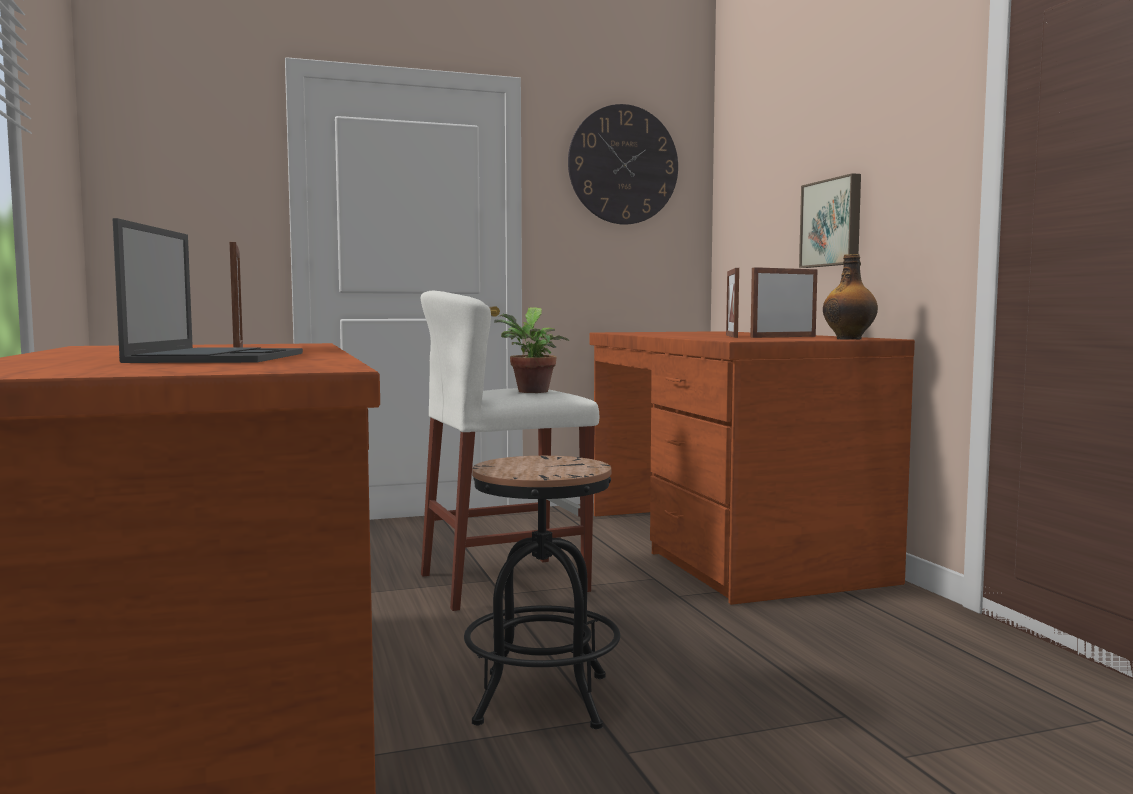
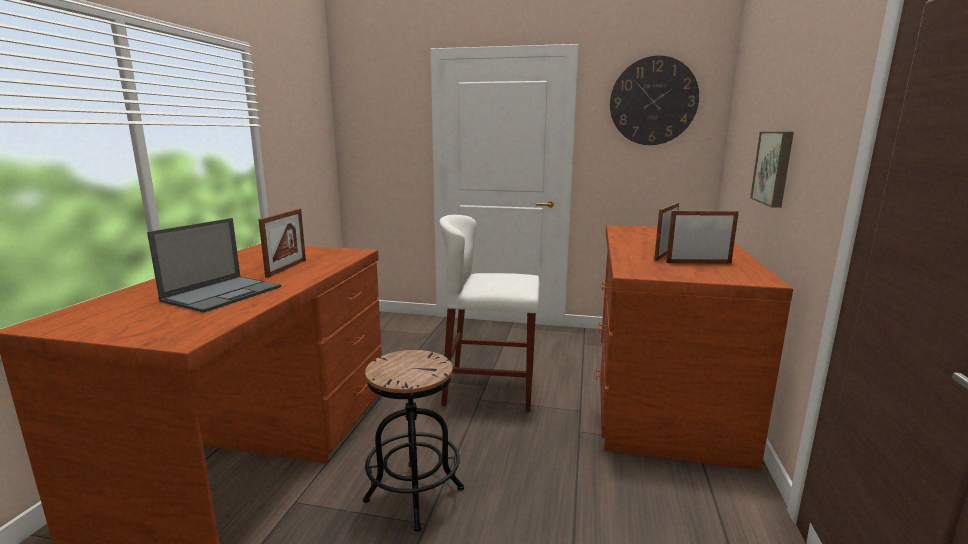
camera: 30 degrees right, 10 degrees up
potted plant [494,307,569,393] -> none
bottle [823,254,878,340] -> none

